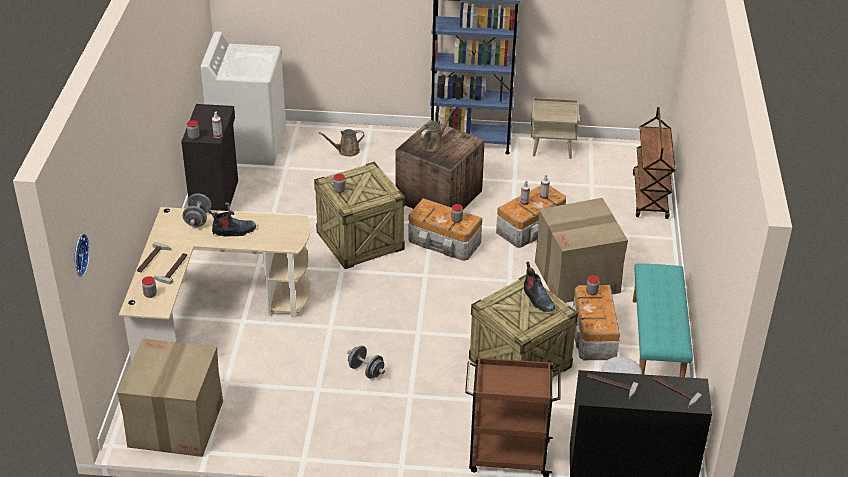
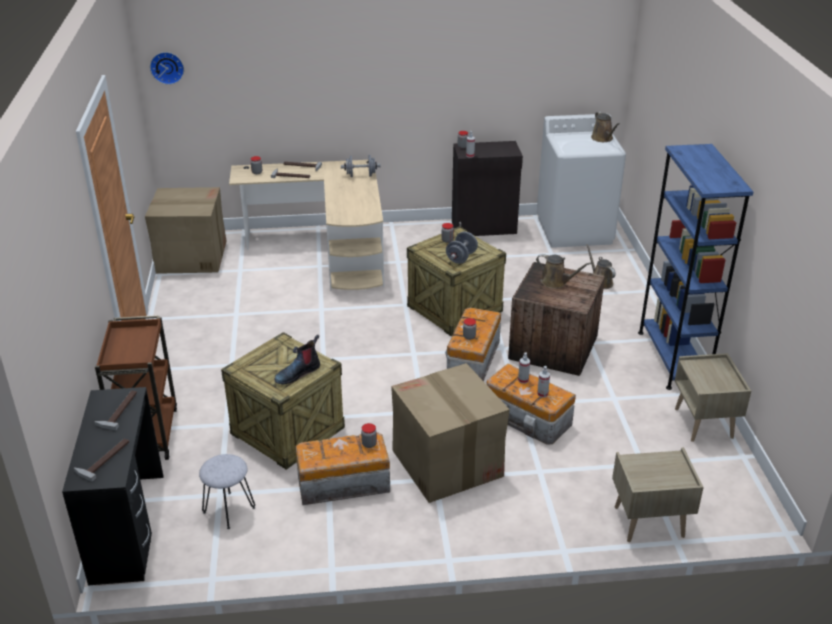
camera: 80 degrees right, 5 degrees down
boot [208,210,256,236] -> none
grey dumbbell [347,345,385,379] -> grey dumbbell moved to [446,232,478,264]
brown cart [633,107,676,219] -> beige nightstand [612,447,704,542]
turquoise bench [633,263,693,377] -> none
none -> brown watering can [591,112,620,142]

